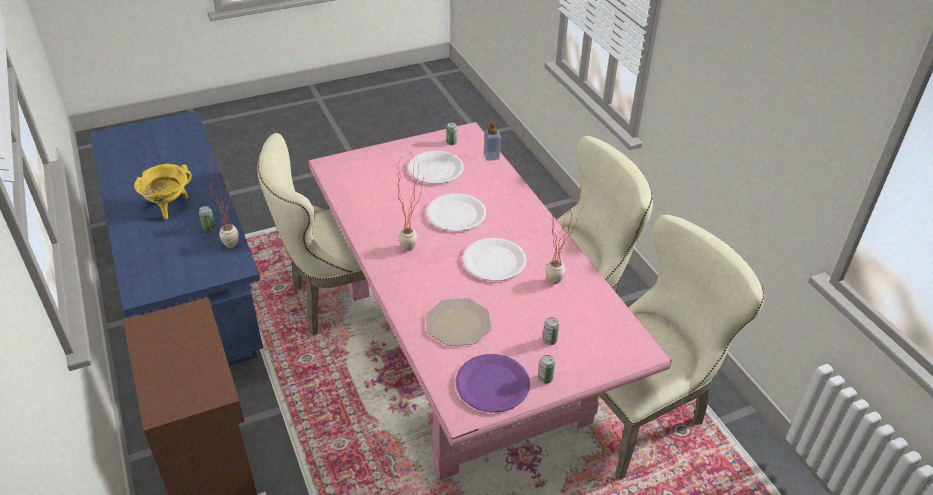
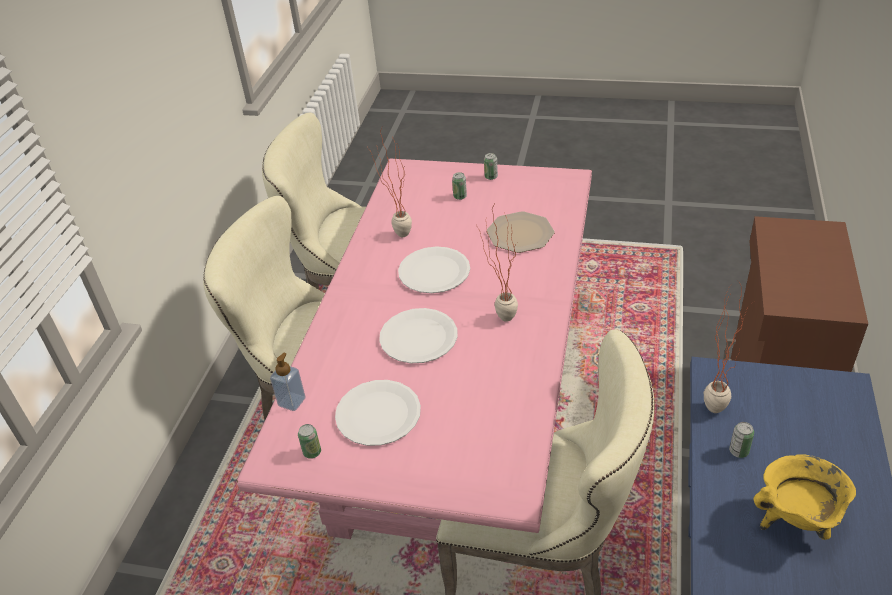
camera: 140 degrees left, 0 degrees up
purple plate [456,354,530,412] -> none

